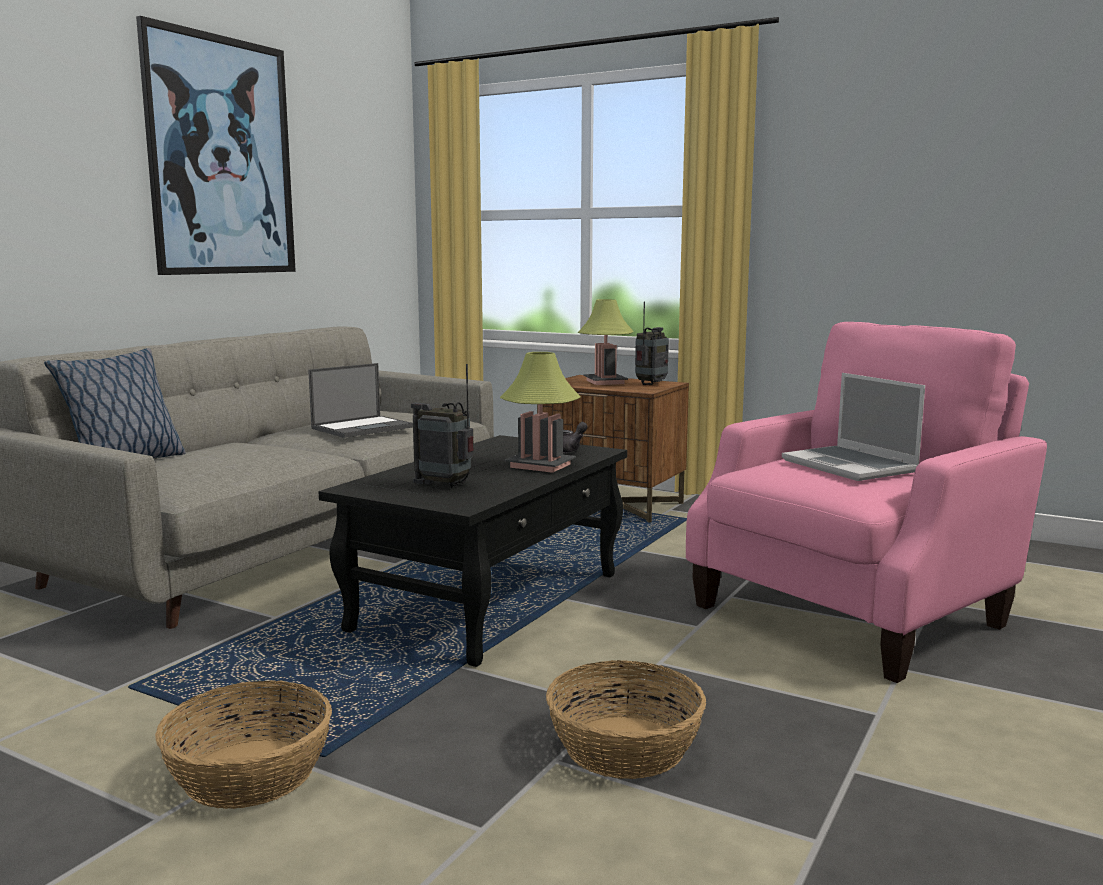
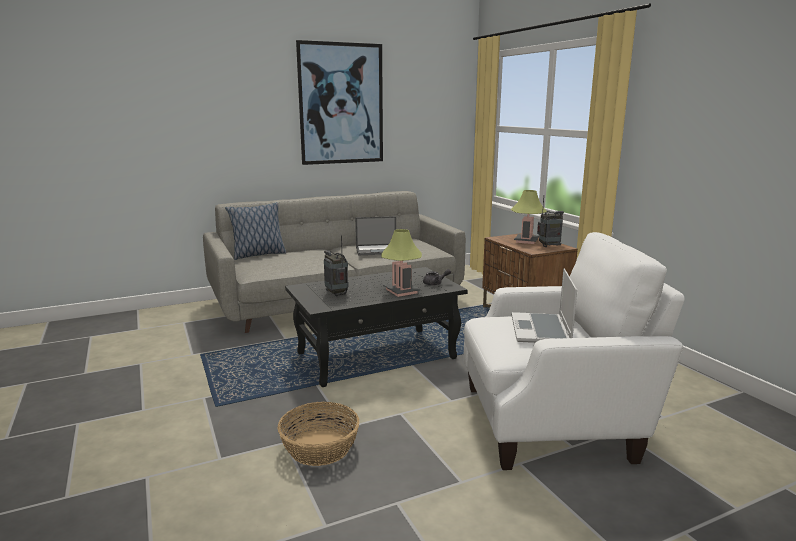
camera: 35 degrees right, 5 degrees up
basket [155,680,332,809] -> none
pink armchair [686,322,1047,683] -> white armchair [464,232,685,470]

